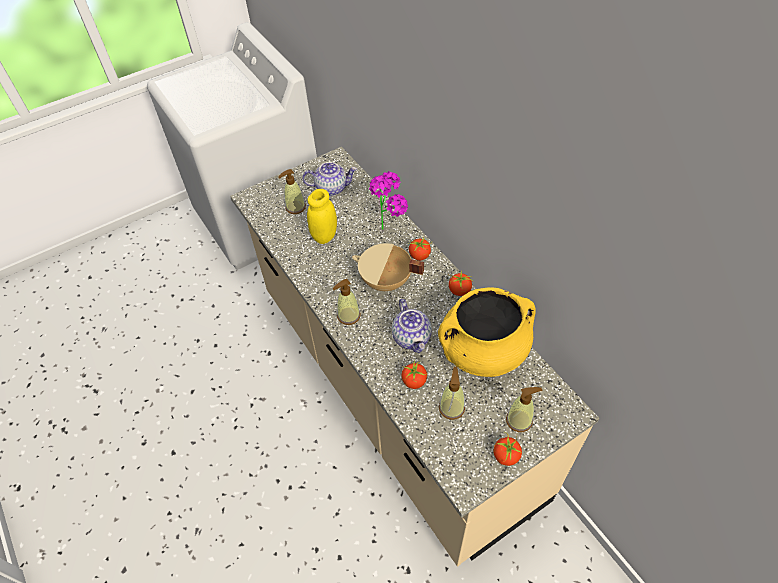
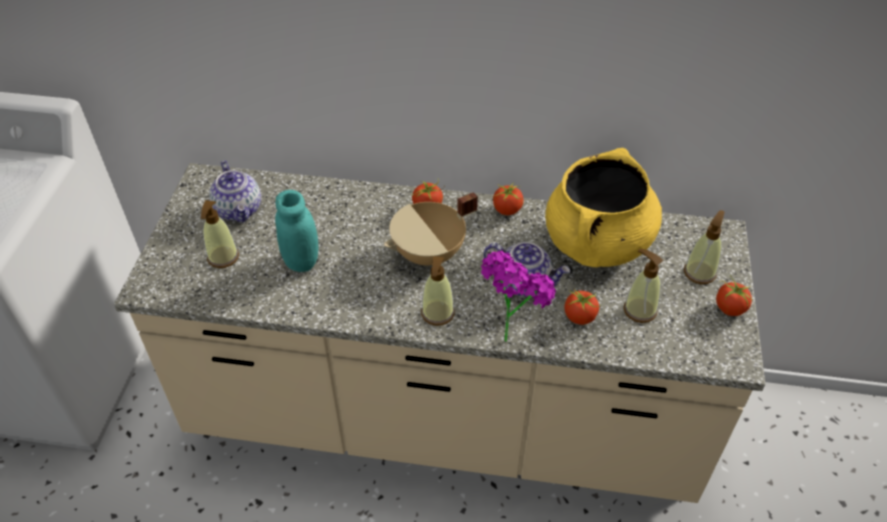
camera: 50 degrees left, 5 degrees down
teapot [302,162,357,196] -> teapot turned 120 degrees clockwise [209,161,261,223]
yellow jar [307,189,337,244] -> turquoise jar [275,190,318,272]
potted plant [369,171,408,230] -> potted plant moved to [481,250,556,343]

